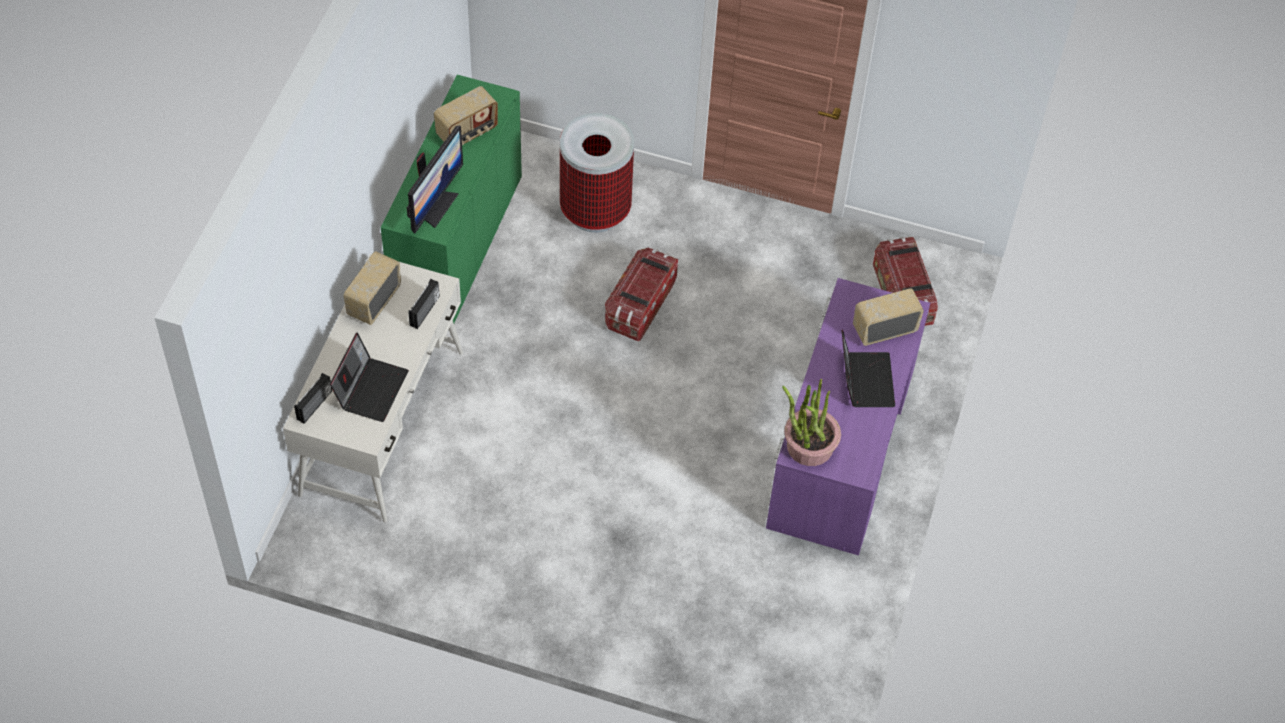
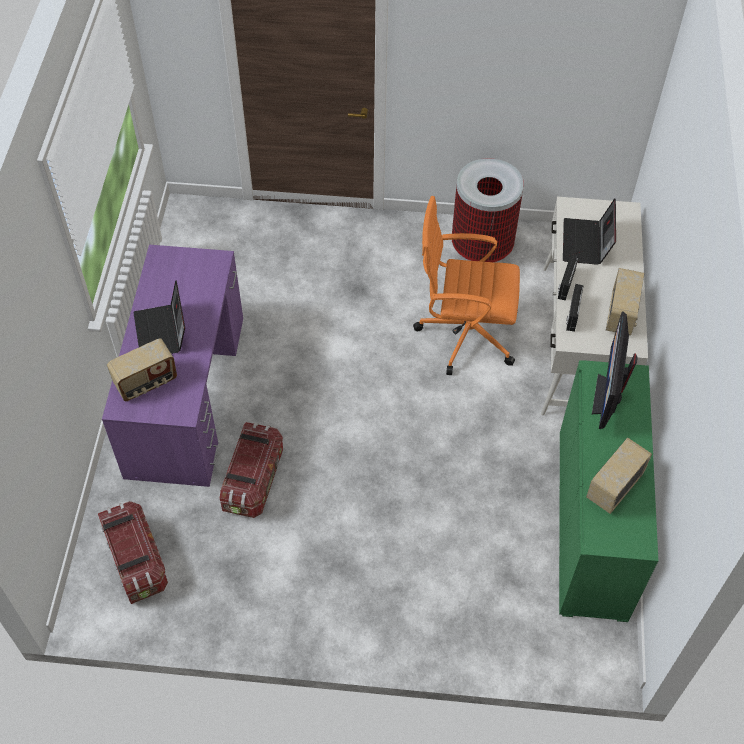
camera: 170 degrees right, 0 degrees up
radio [294,373,332,424] -> radio moved to [558,254,579,300]
trash can [560,113,634,233] -> trash can moved to [452,158,524,263]
storage box [605,247,678,341] -> storage box moved to [220,422,283,518]
potted plant [782,379,841,466] -> none
none -> orange office chair [413,196,520,375]

